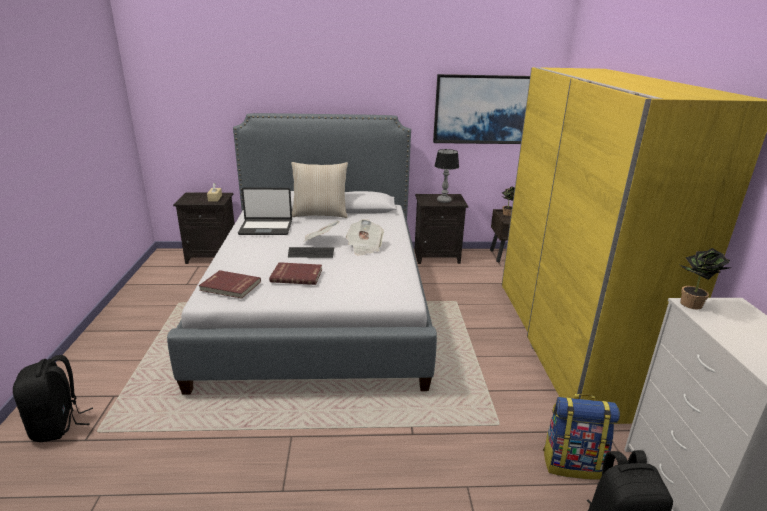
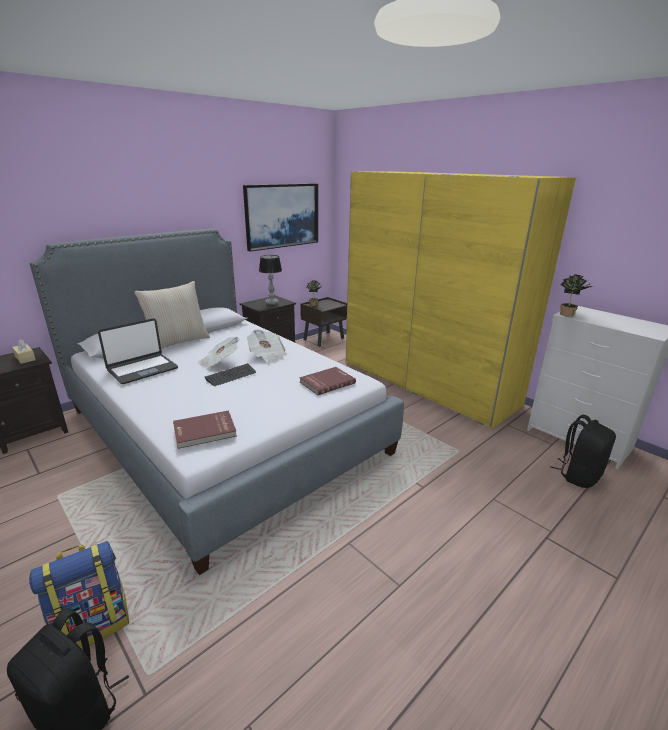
camera: 40 degrees left, 0 degrees up
red book [269,262,322,285] -> red book moved to [300,367,356,395]
backpack [543,394,620,480] -> backpack moved to [29,541,129,649]

